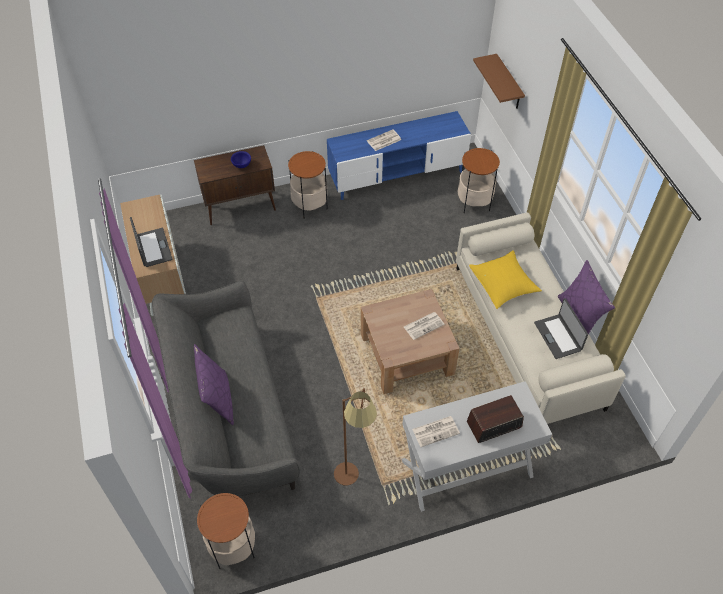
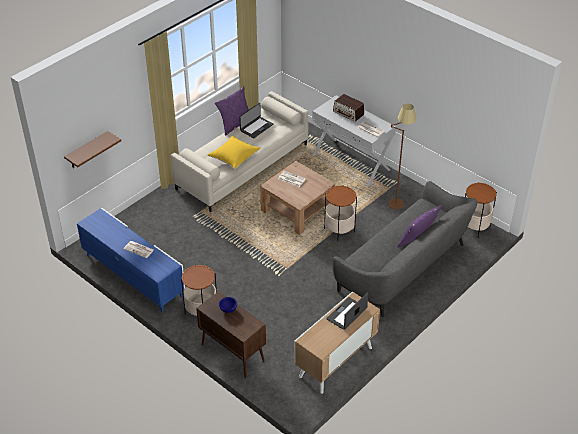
camera: 120 degrees left, 10 degrees down
side table [458,148,500,213] -> side table moved to [324,186,357,241]

